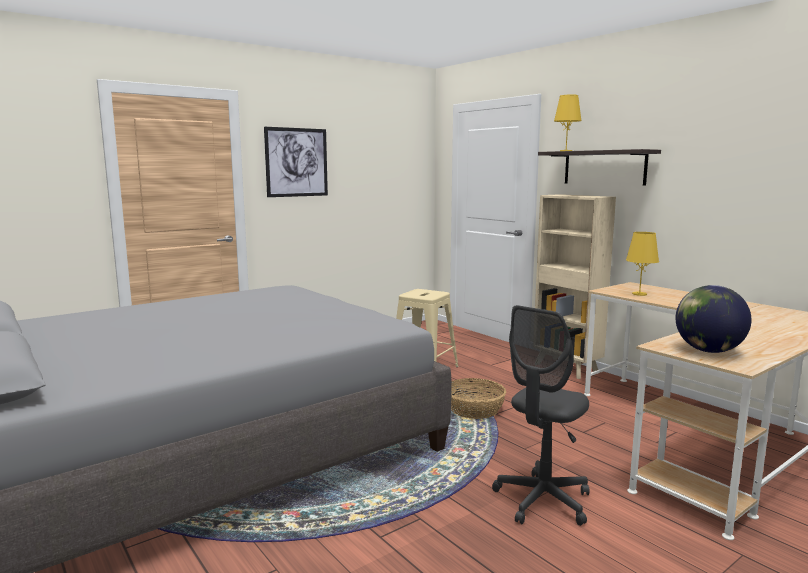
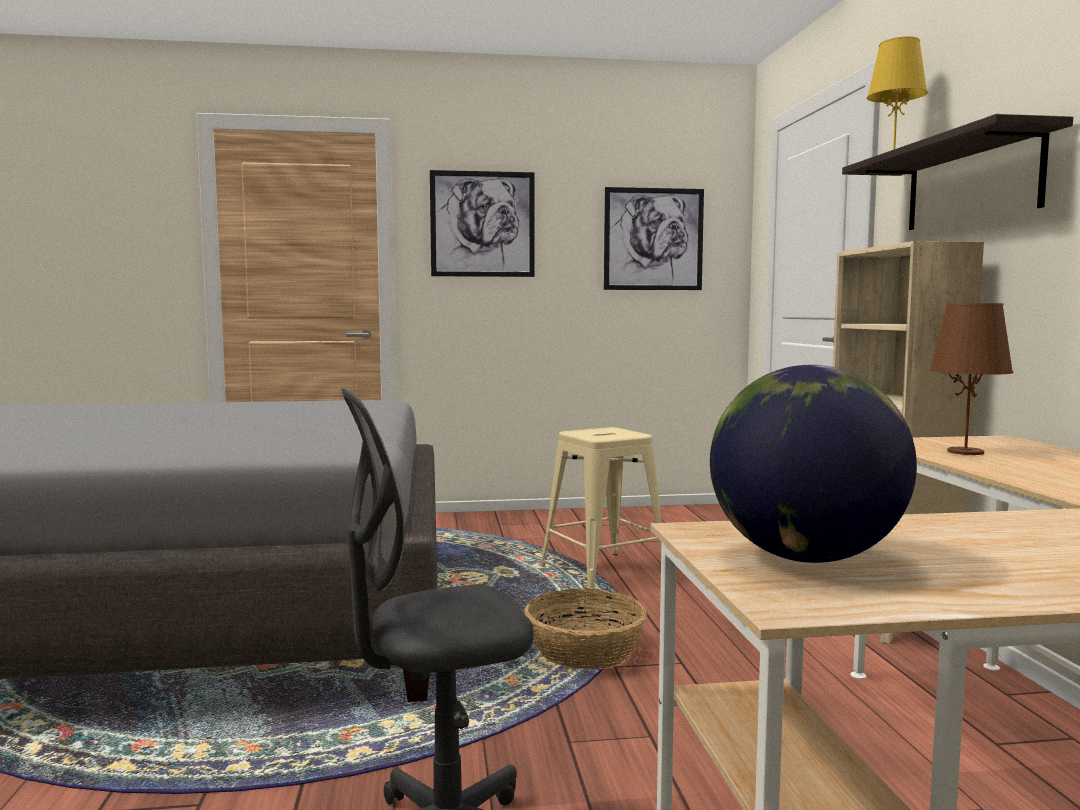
camera: 30 degrees right, 5 degrees down
yellow table lamp [626,232,659,296] -> brown table lamp [929,303,1013,455]
none -> picture [604,187,704,290]

